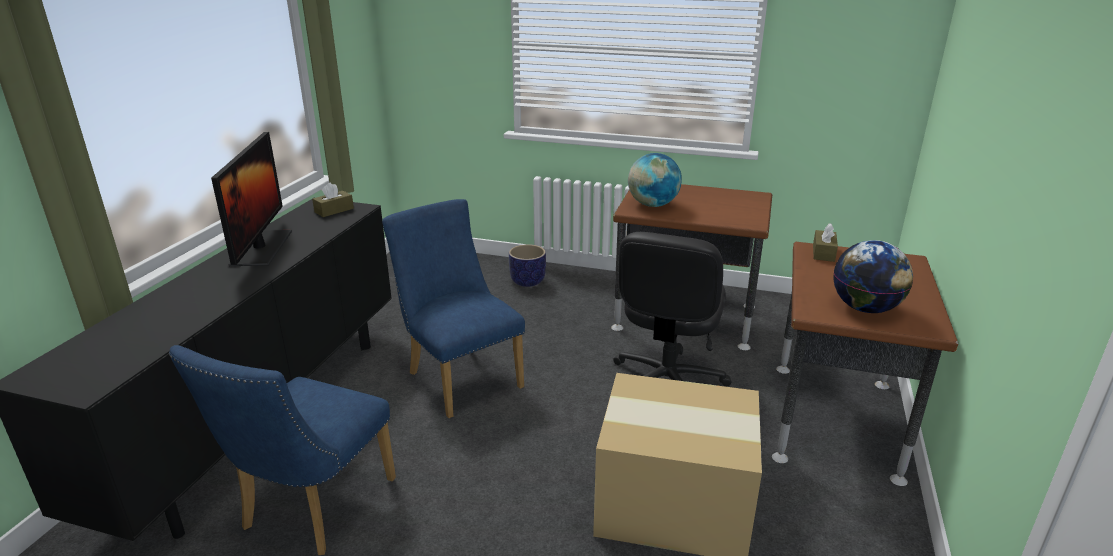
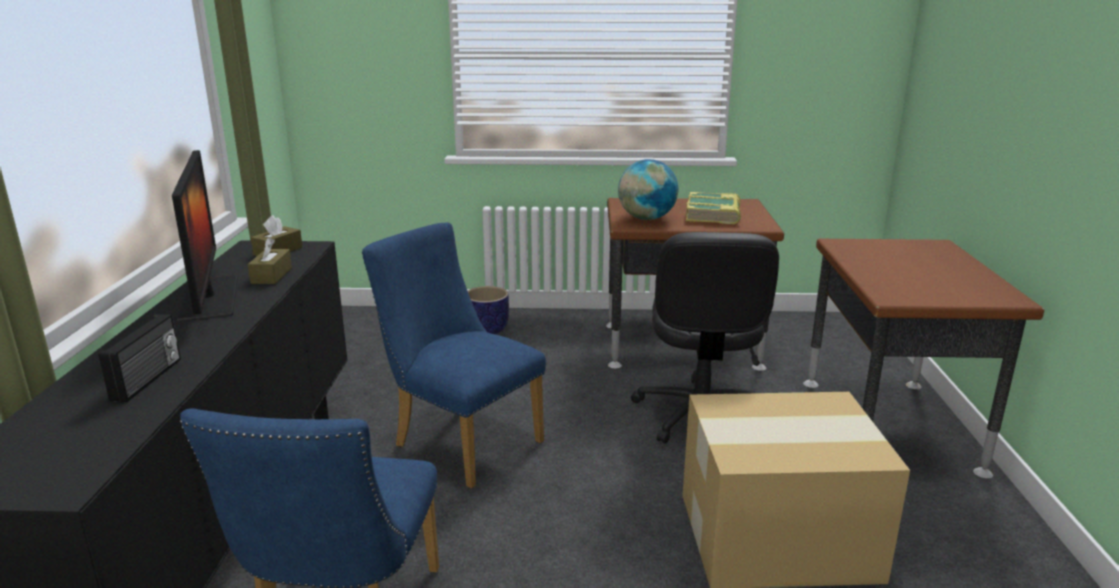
camera: 15 degrees left, 5 degrees down
brown tissue box [813,223,838,262] -> brown tissue box moved to [248,237,292,284]
globe [833,240,913,313] -> none
none -> radio [98,314,181,403]
none -> book [686,192,741,225]

